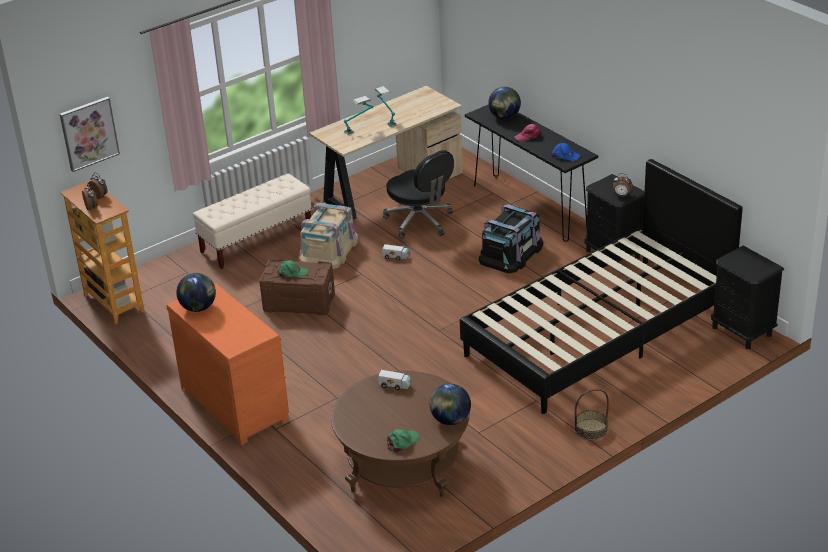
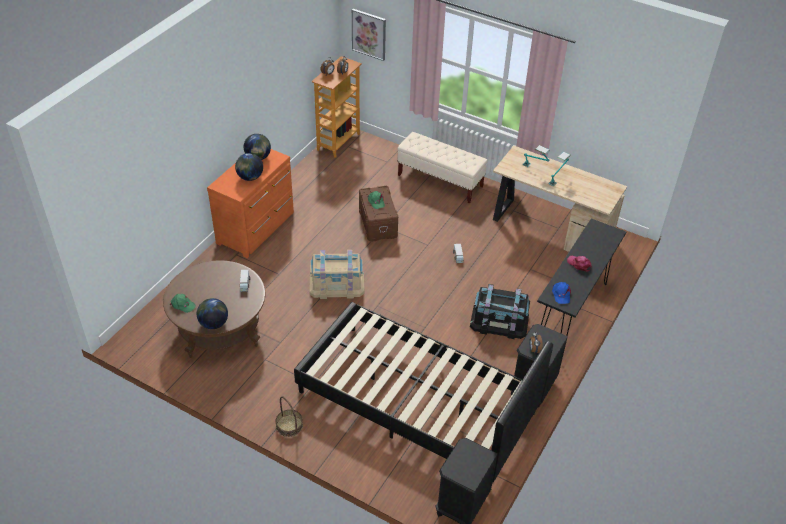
camera: 65 degrees right, 10 degrees up
beige storage box [299,203,358,269] -> beige storage box moved to [309,250,364,299]
black office chair [383,150,454,239] -> none
globe [488,87,521,119] -> globe moved to [235,153,263,181]

